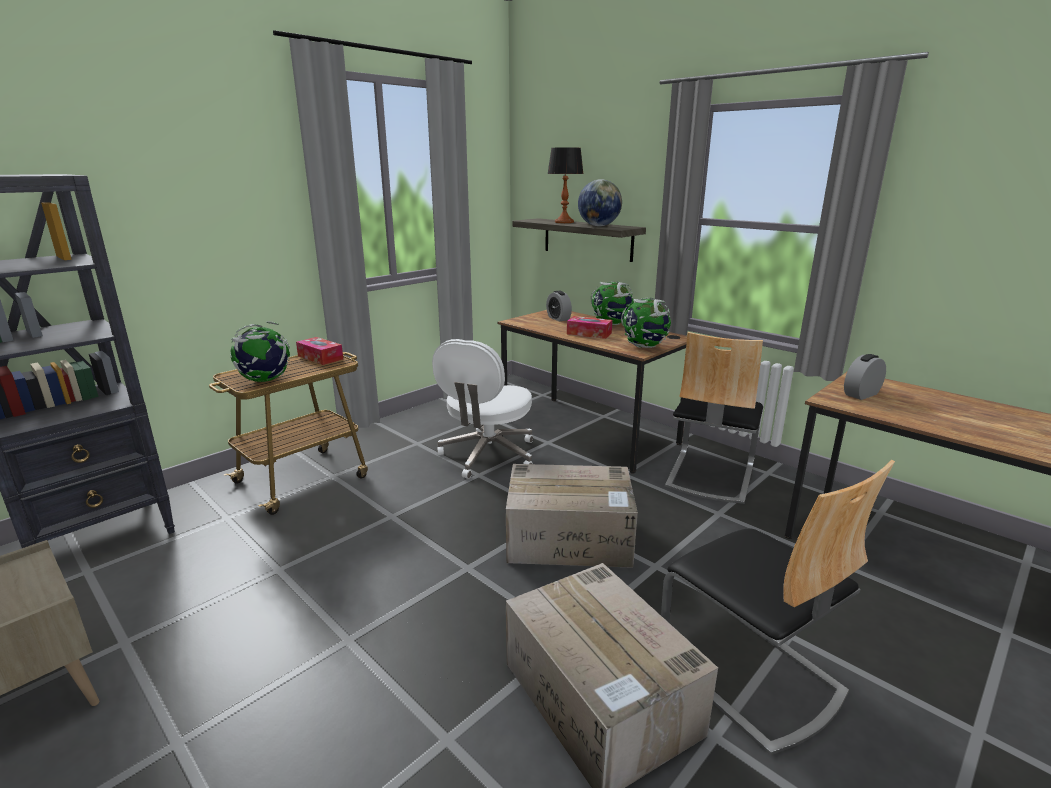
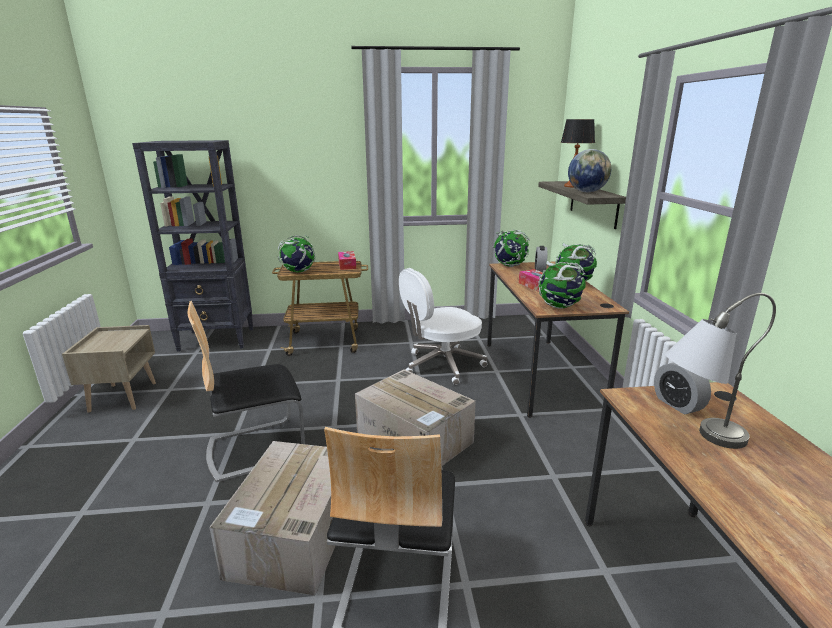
camera: 40 degrees right, 0 degrees up
chair [665,332,763,504] -> chair moved to [188,301,305,482]
alarm clock [844,354,886,400] -> alarm clock turned 120 degrees counterclockwise [654,362,711,414]
none -> globe [493,230,530,267]
none -> grey table lamp [665,293,776,449]

